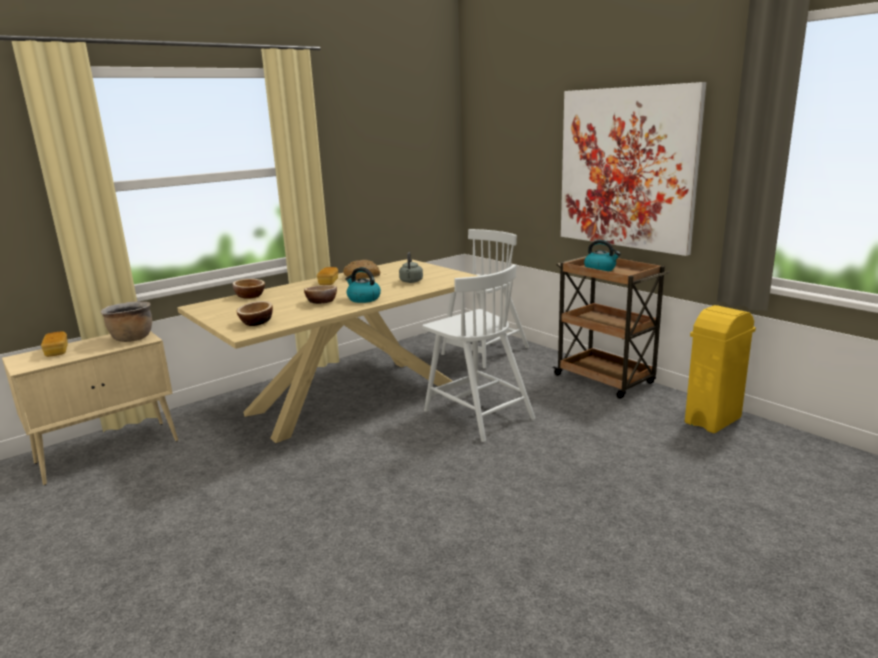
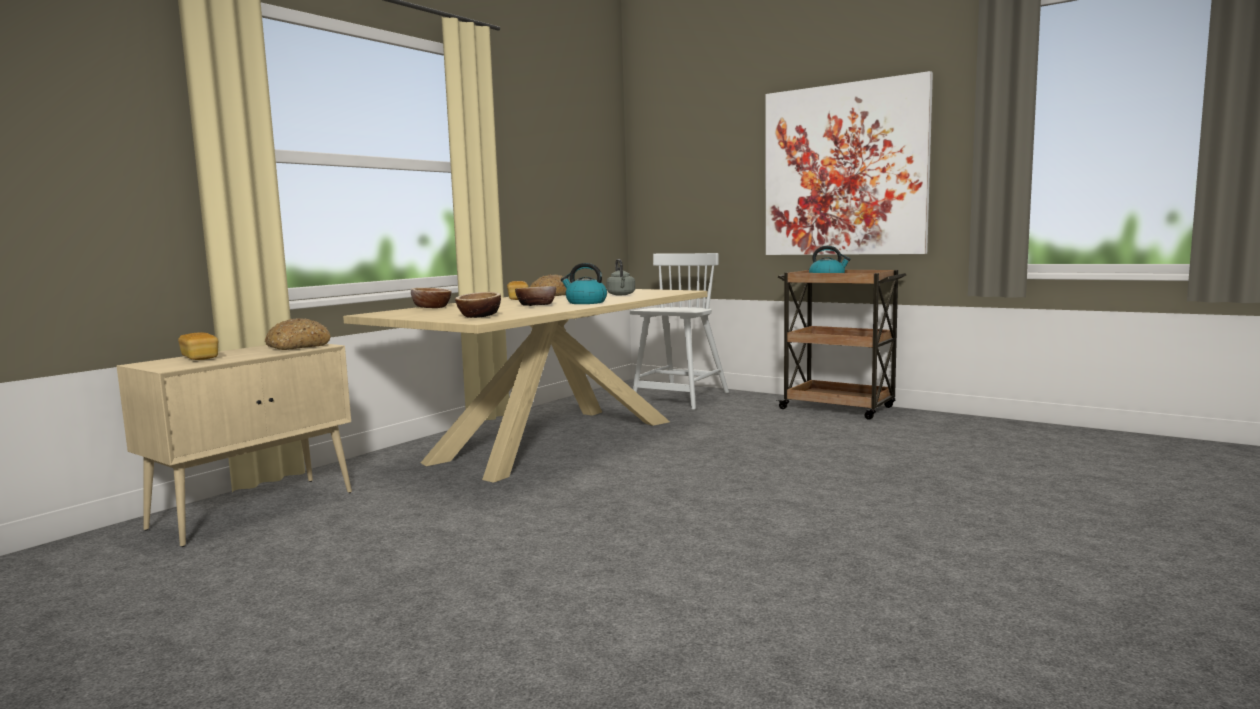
camera: 15 degrees left, 10 degrees down
brown cooking pot [101,301,152,342] -> bread [265,318,330,350]
white chair [422,264,536,442] -> none
yellow trash can [685,305,756,433] -> none

